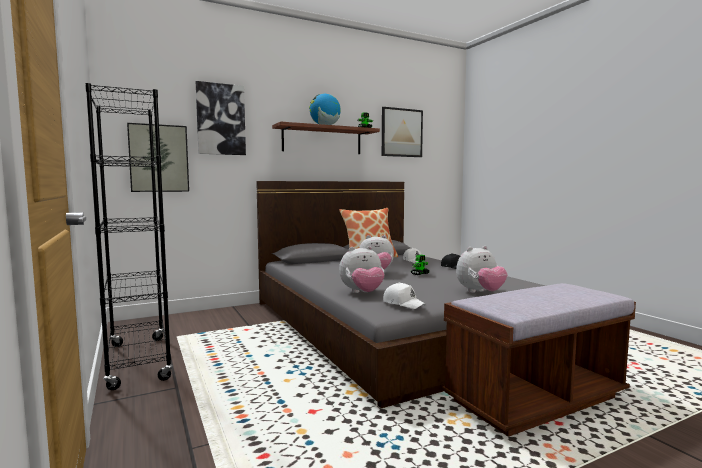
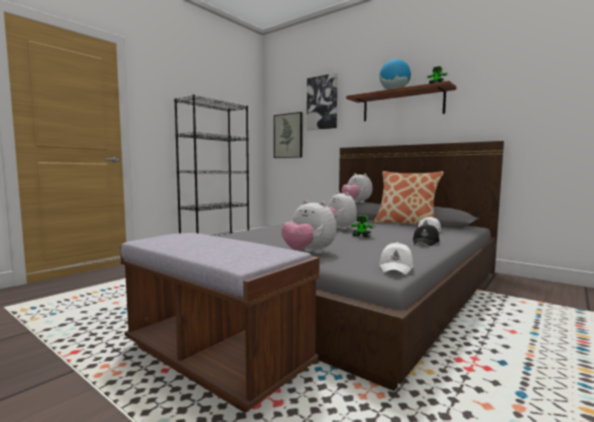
camera: 65 degrees right, 0 degrees up
plush toy [339,246,385,293] -> plush toy moved to [342,173,373,203]
picture [382,107,423,157] -> none
white cap [383,282,426,309] -> white cap moved to [379,242,414,275]

